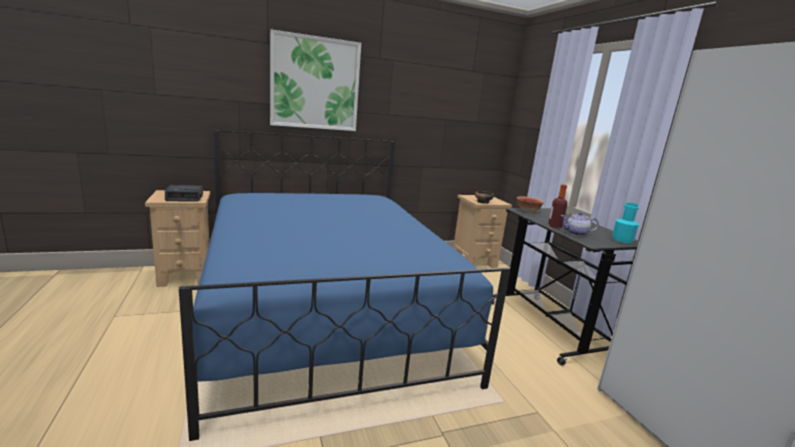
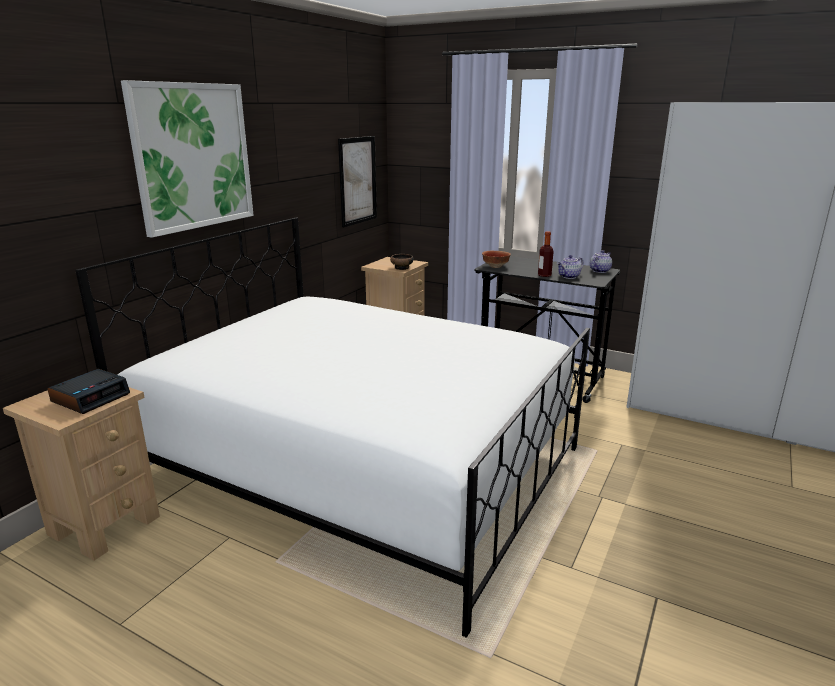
camera: 40 degrees left, 5 degrees up
blue bed [179,130,510,441] -> white bed [75,218,590,638]
turquoise bottle [612,202,639,243] -> teapot [590,250,612,273]
none -> picture [338,136,377,227]

